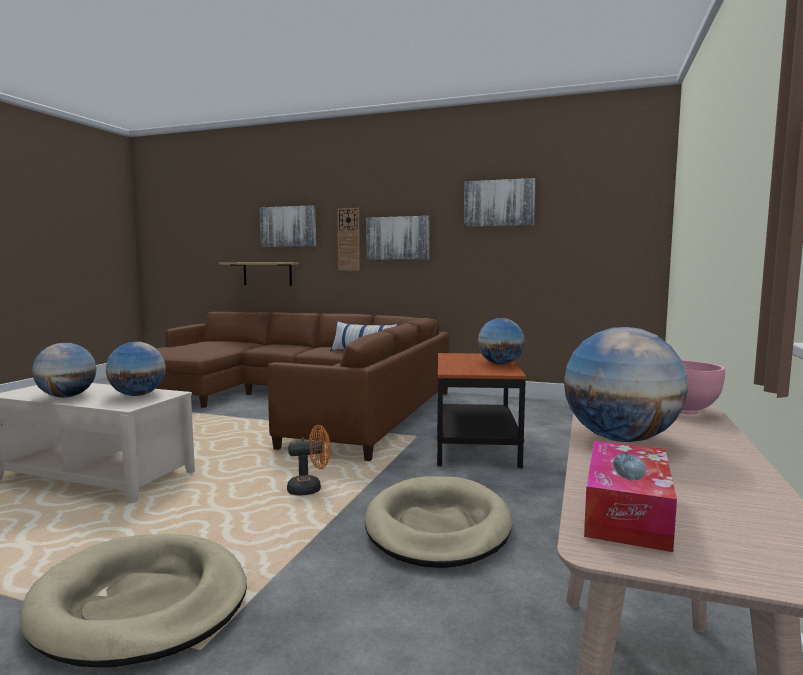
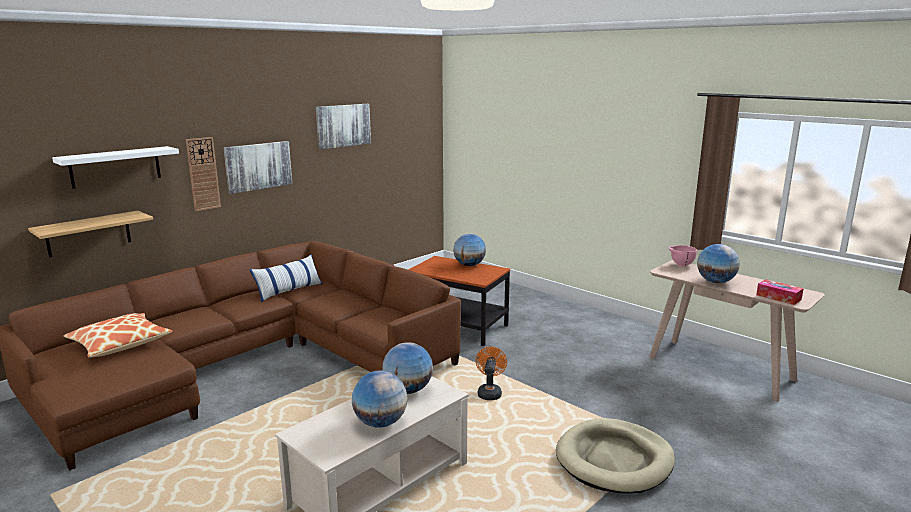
camera: 65 degrees left, 10 degrees up
picture [260,205,316,247] -> white shelf [52,146,179,189]
beige dog bed [365,476,512,568] -> none
none -> pillow [64,313,173,358]

